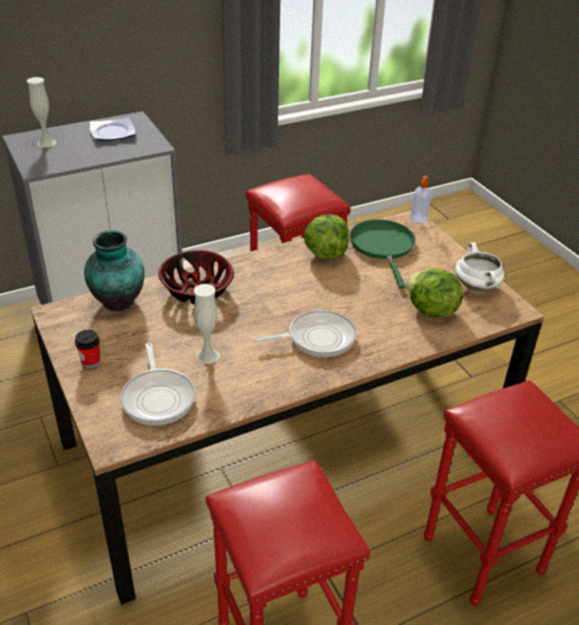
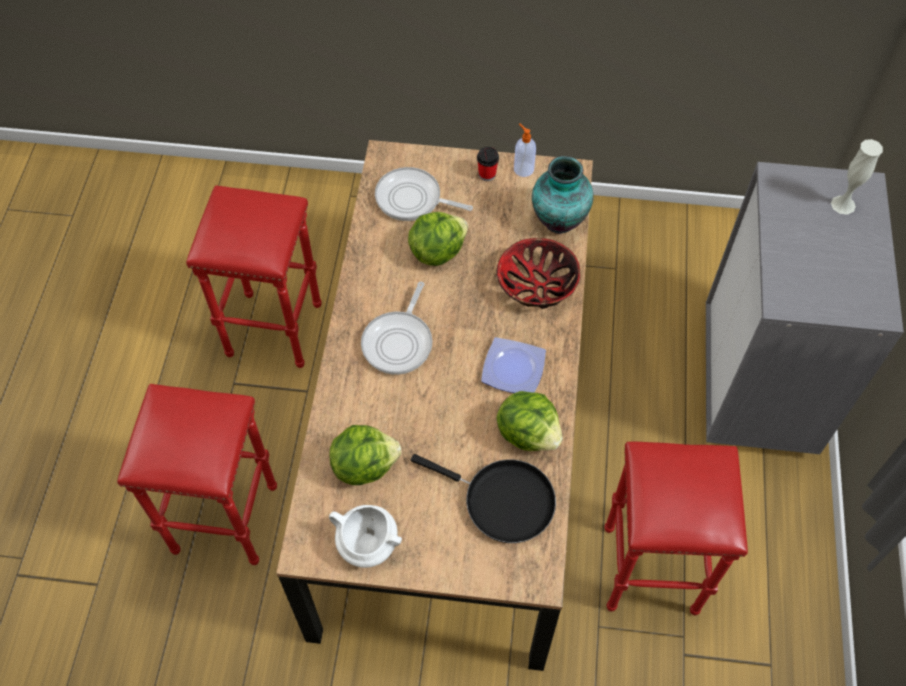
camera: 125 degrees right, 20 degrees up
plate [90,118,135,141] -> plate moved to [481,337,546,393]
white vase [194,284,220,364] -> lettuce [408,212,468,266]
green frying pan [350,220,415,288] -> black frying pan [411,454,556,543]
soap dispenser [410,176,431,223] -> soap dispenser moved to [514,124,536,177]

